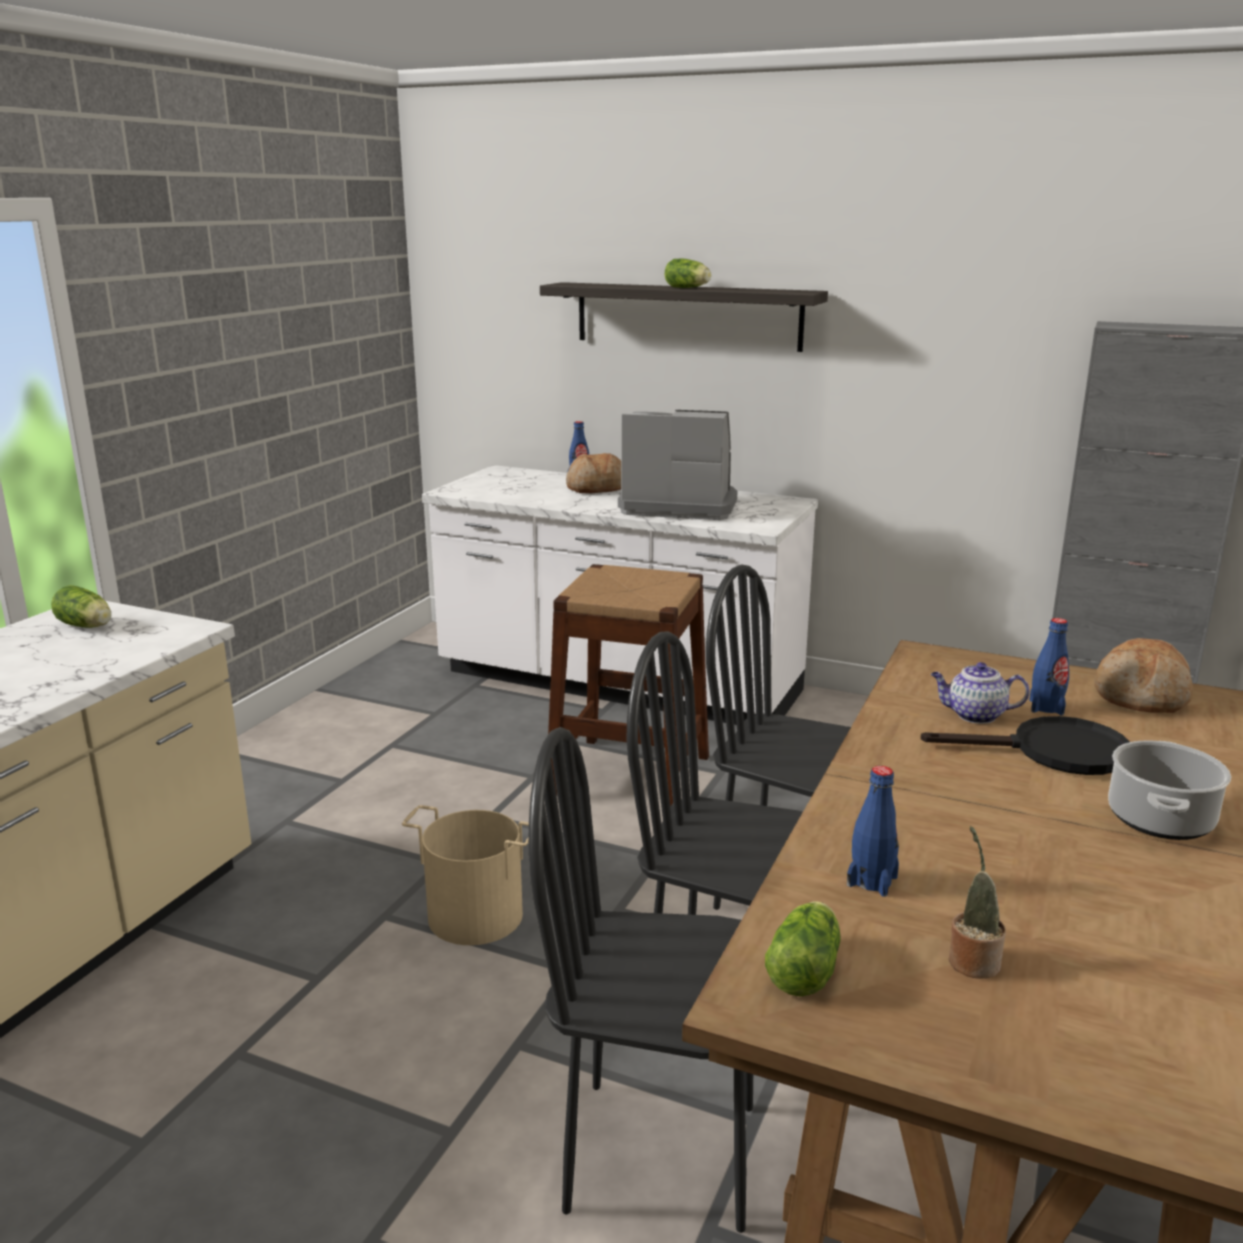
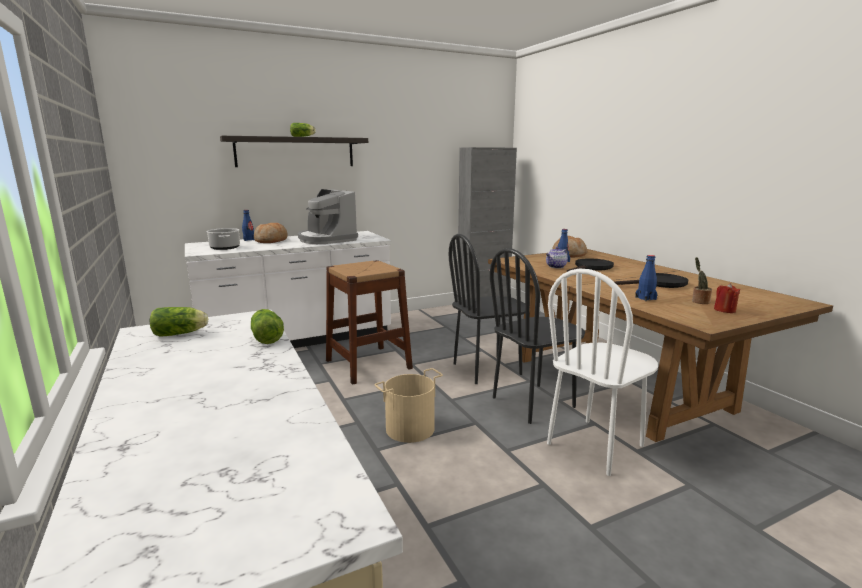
camera: 50 degrees left, 5 degrees down
black chair [529,727,753,1233] -> white chair [547,268,658,476]
coffee machine [618,410,737,520] -> coffee machine turned 90 degrees counterclockwise [298,189,358,244]
lettuce [765,901,841,996] -> lettuce moved to [251,309,284,344]
cooking pot [1108,740,1231,840] -> cooking pot moved to [206,228,240,250]
none -> black frying pan [614,273,688,288]
none -> red candle [714,283,741,313]

